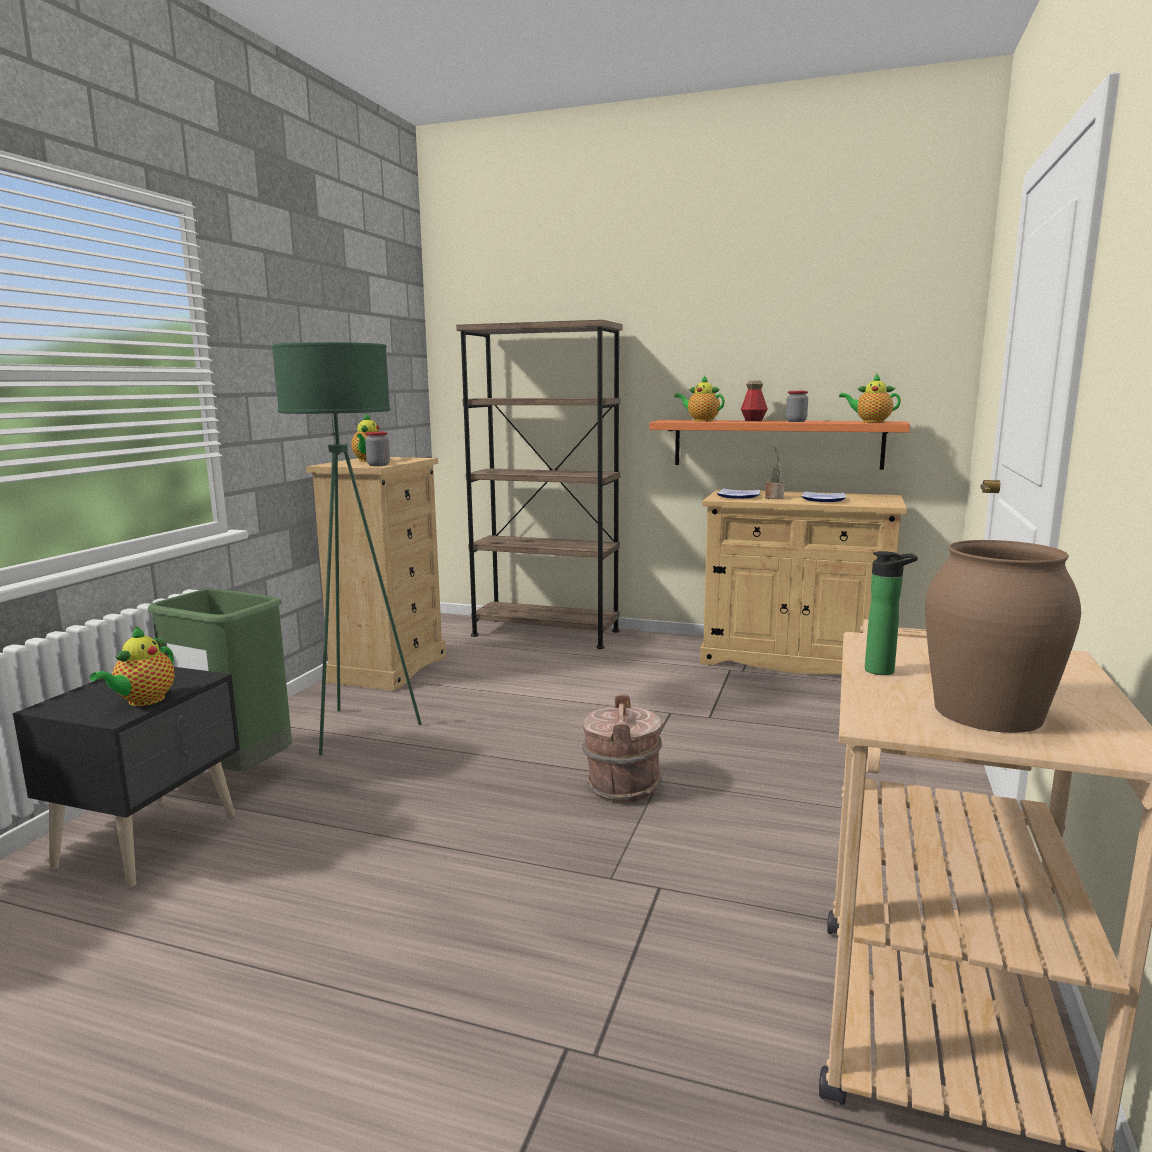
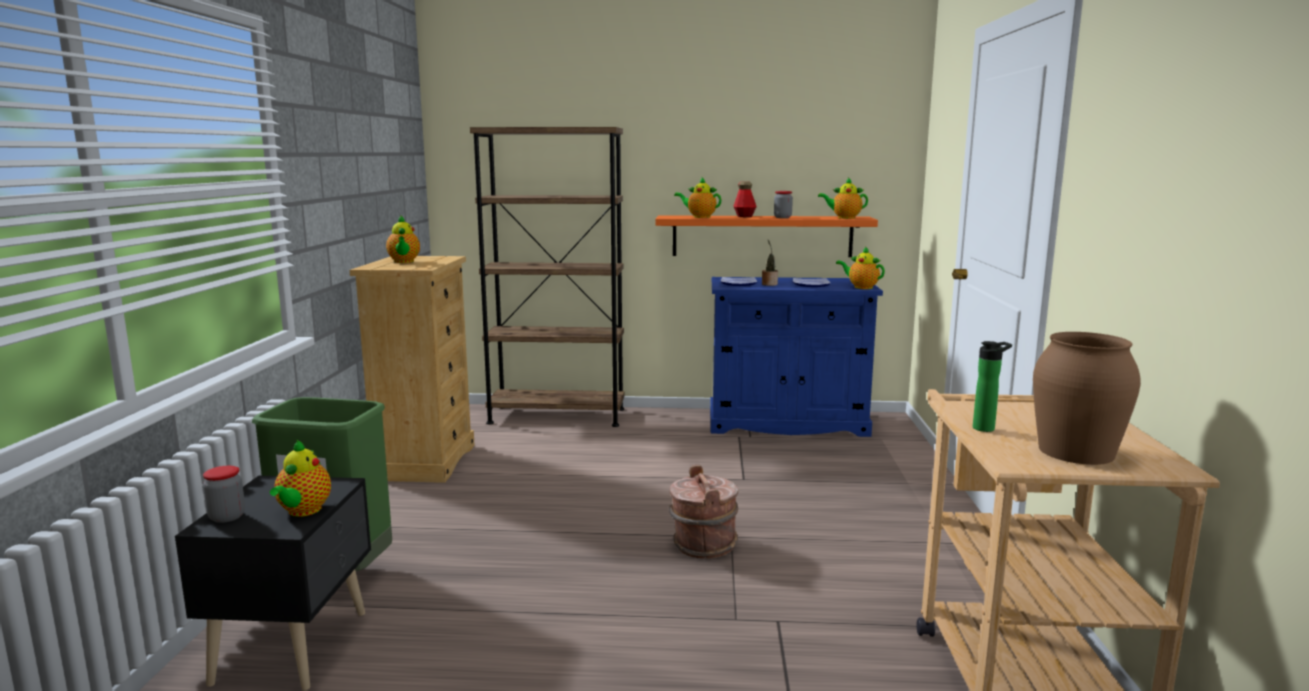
camera: 15 degrees left, 0 degrees up
green floor lamp [272,342,422,755] -> none
jar [365,431,390,466] -> jar moved to [203,466,245,523]
beige cabinet [700,489,907,674] -> blue cabinet [710,277,883,437]
none -> teapot [836,246,885,289]

